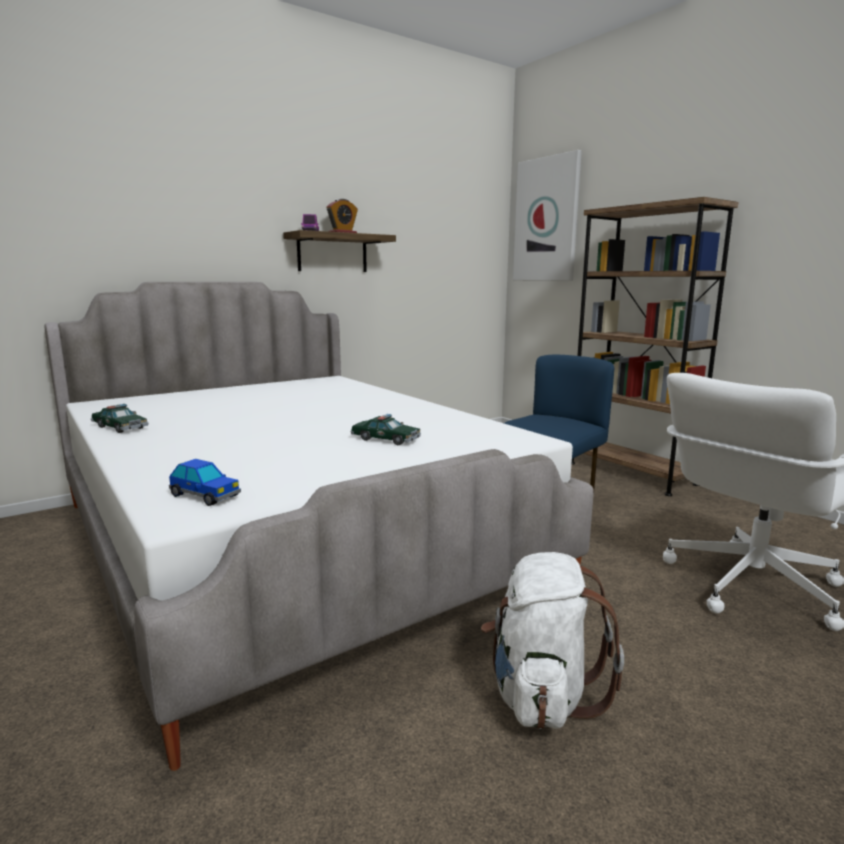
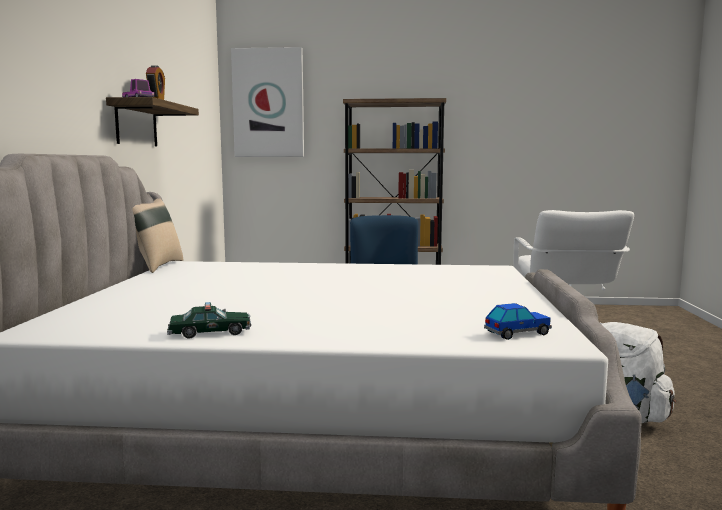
camera: 50 degrees left, 5 degrees down
toy car [351,414,421,445] -> none
none -> beige pillow [132,198,183,273]

